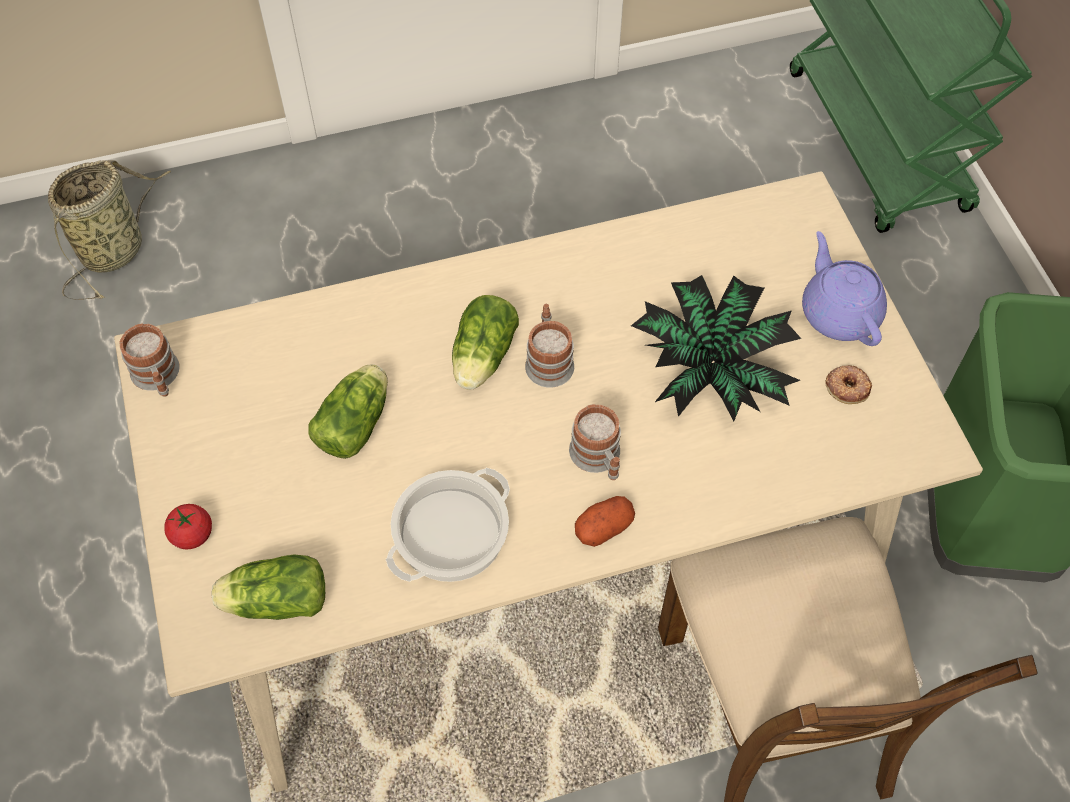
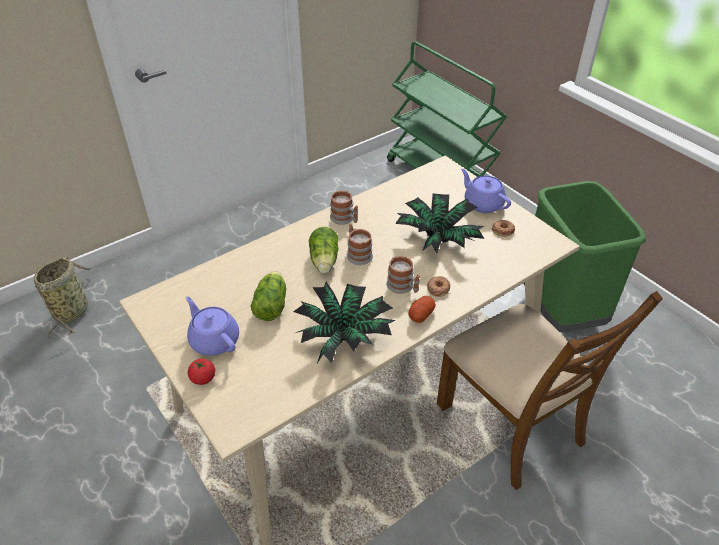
camera: 20 degrees left, 15 degrees down
mug [119,323,180,397] -> mug moved to [330,191,358,225]
lettuce [212,554,325,620] -> none
cooking pot [386,468,510,582] -> potted plant [293,282,396,363]
none -> purple teapot [186,297,239,356]
none -> donut [427,276,450,297]

